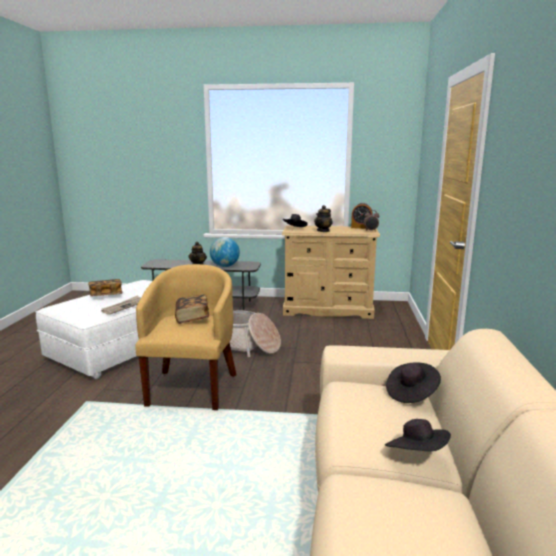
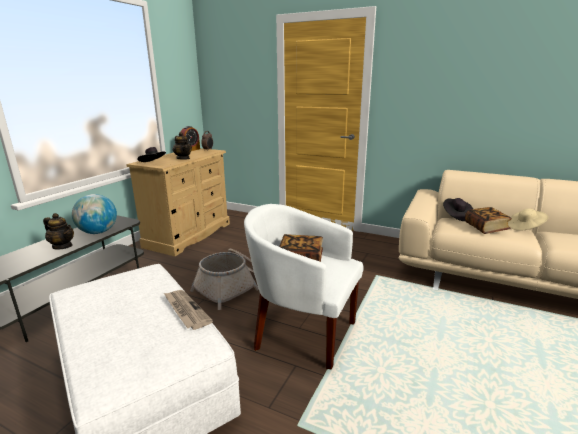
camera: 70 degrees left, 5 degrees up
book [88,279,123,296] -> book moved to [465,207,512,234]
yellow armchair [136,264,236,410] -> white armchair [244,204,364,369]
black hat [385,419,451,451] -> beige hat [508,208,548,231]

